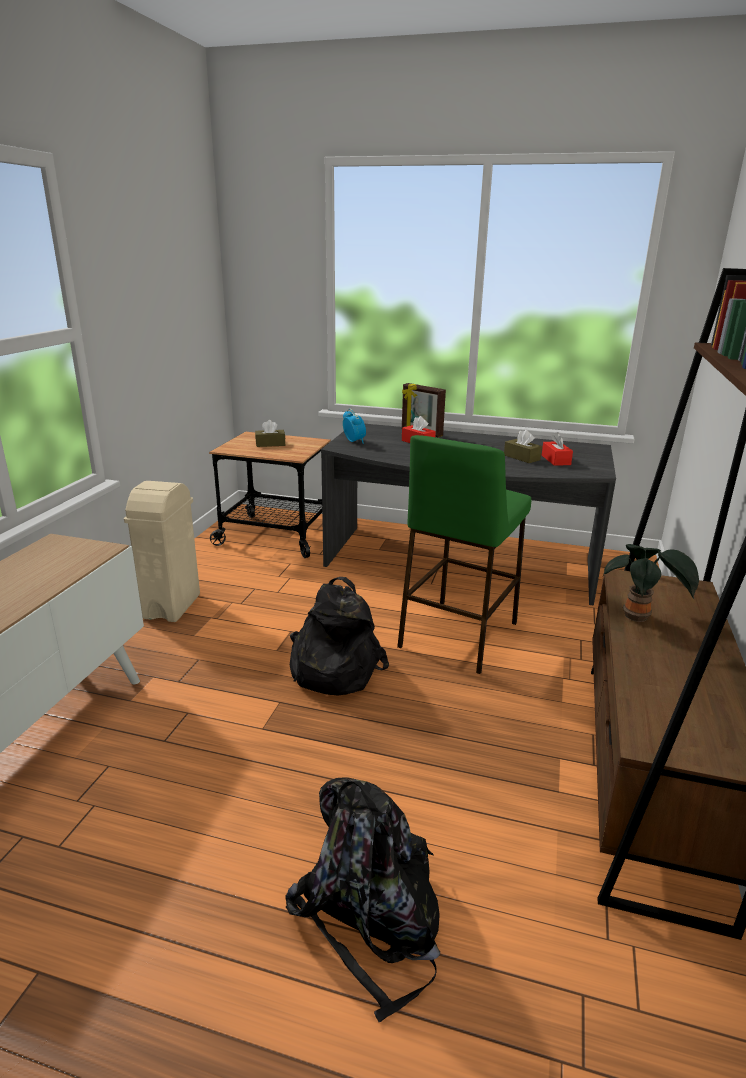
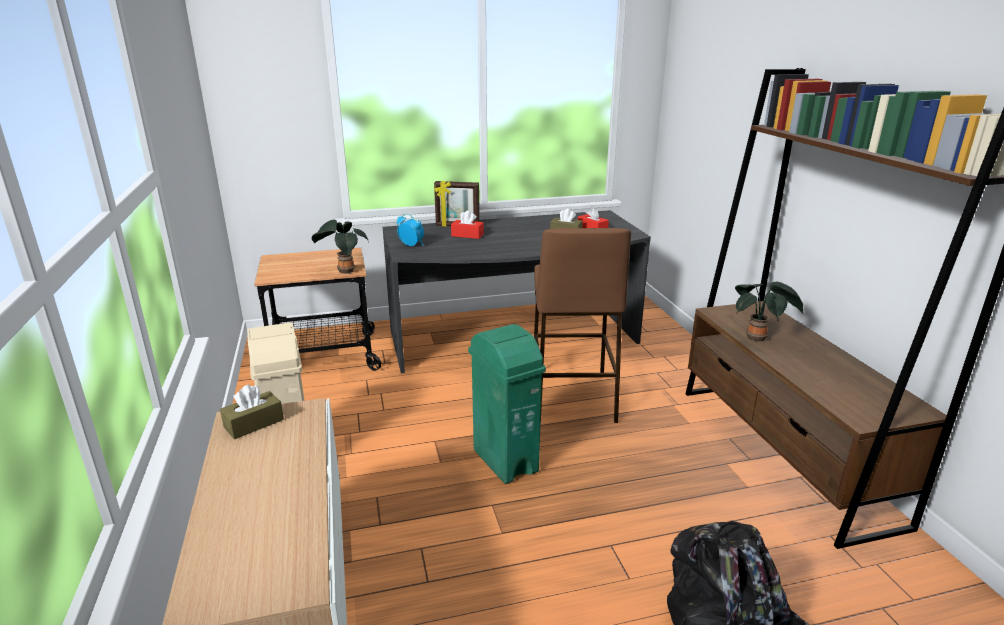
camera: 30 degrees left, 0 degrees up
brown tissue box [255,420,285,447] -> brown tissue box moved to [220,385,284,439]
black backpack [290,577,389,695] -> green trash can [468,324,546,484]
green stool [397,435,531,674] -> brown stool [534,228,631,423]
none -> potted plant [312,220,369,274]

